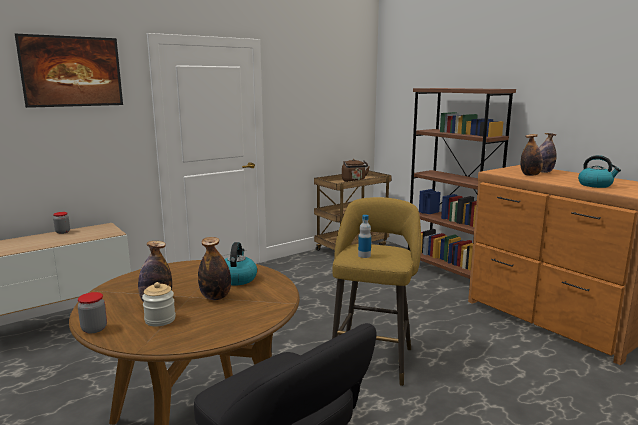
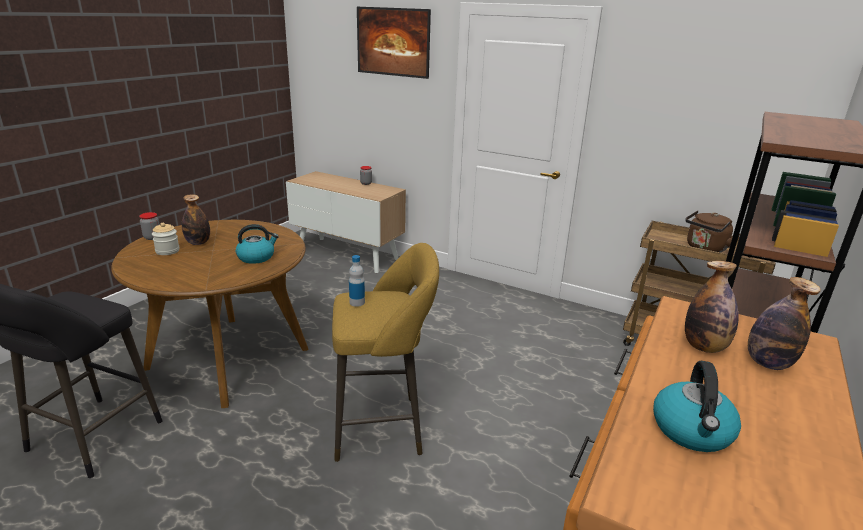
camera: 65 degrees right, 10 degrees up
bottle [198,237,231,300] -> none

